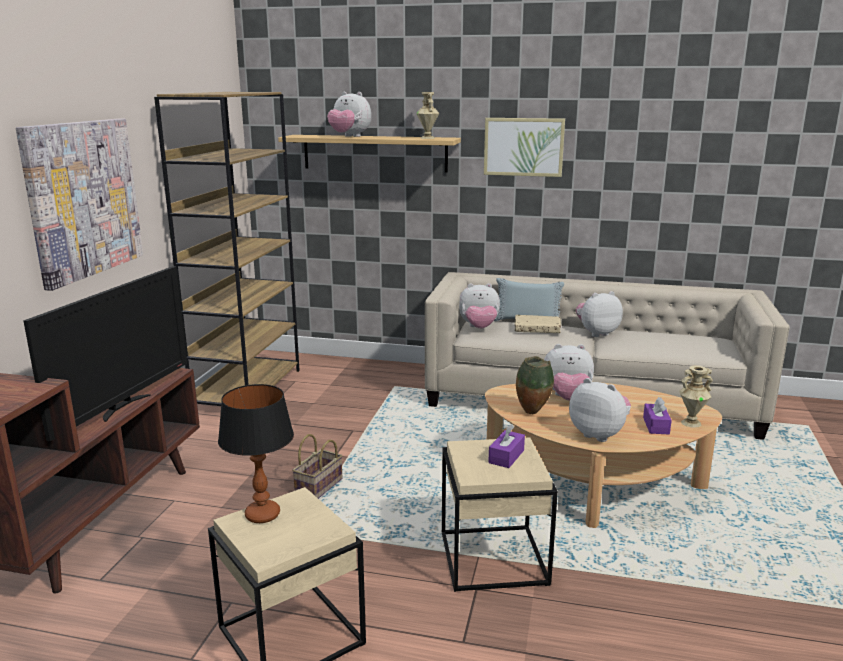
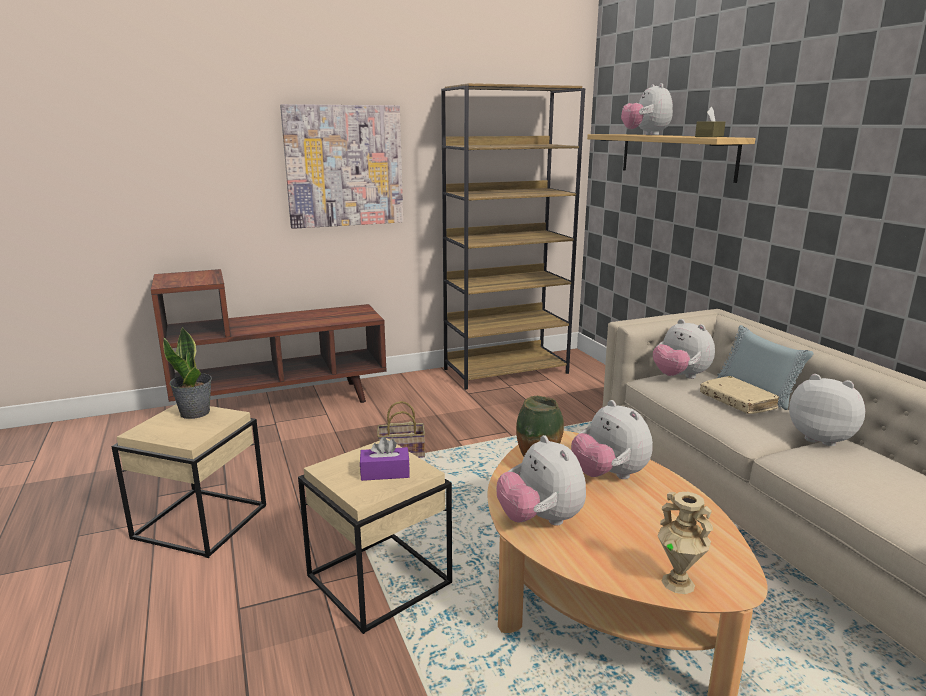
camera: 55 degrees right, 0 degrees up
television [24,266,188,441] -> none
table lamp [218,384,294,523] -> potted plant [163,326,212,419]
beige vase [416,92,439,139] -> brown tissue box [695,107,725,137]
picture [484,118,565,177] -> none
plush toy [569,378,631,442] -> plush toy turned 150 degrees clockwise [497,435,586,526]
purple tissue box [643,397,672,434] -> none

